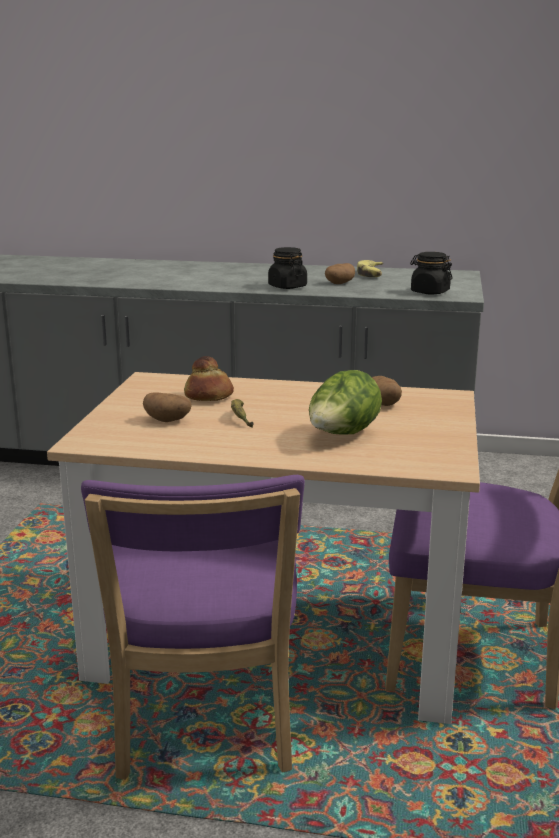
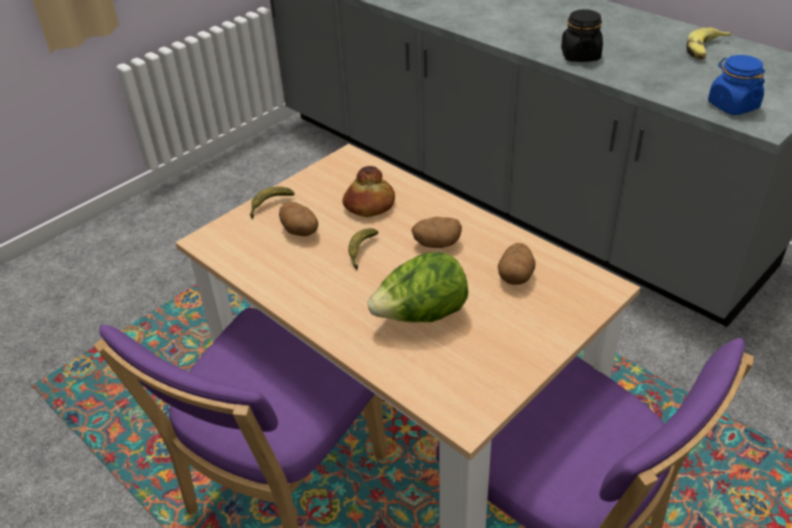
camera: 35 degrees right, 20 degrees up
potato [325,263,355,284] -> potato moved to [411,217,462,248]
black jar [410,252,452,294] -> blue jar [708,55,765,115]
none -> banana [250,187,295,219]

